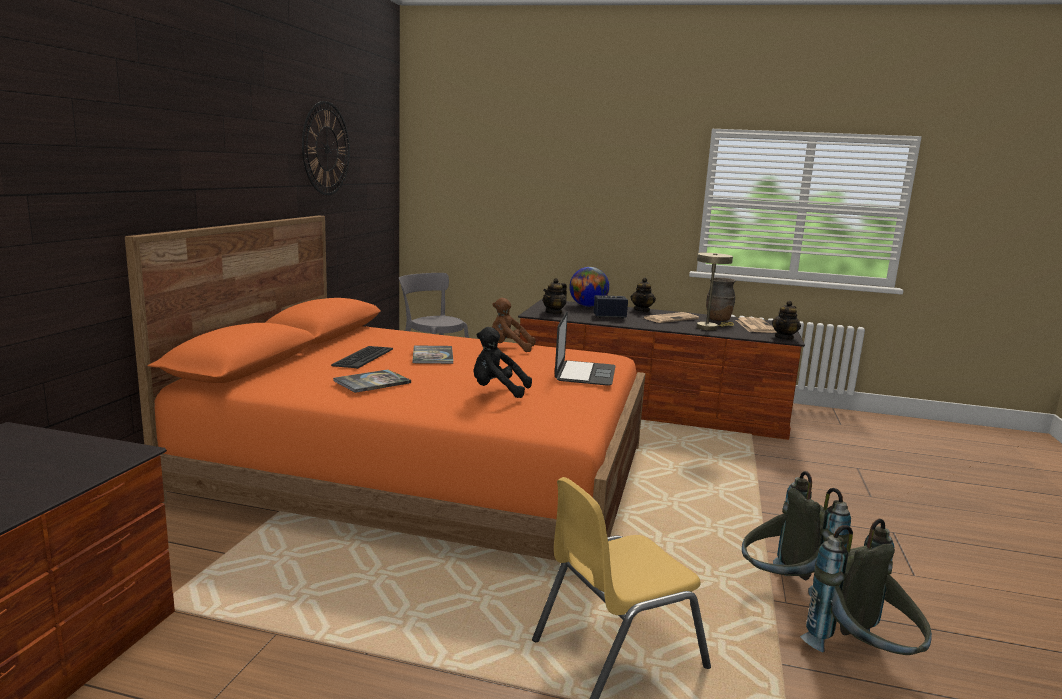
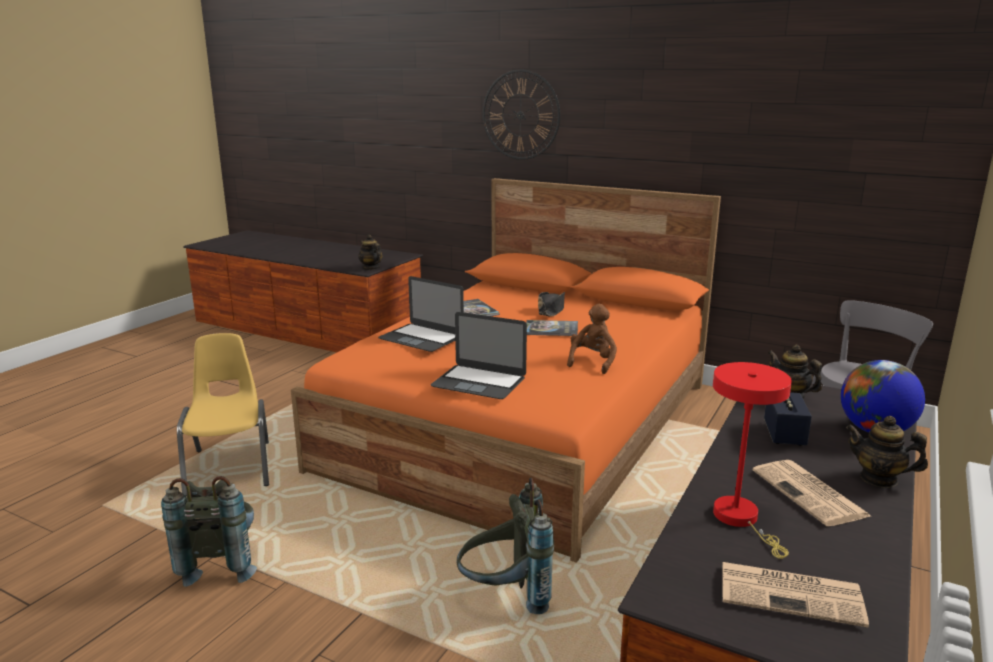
camera: 105 degrees right, 5 degrees up
wall clock [302,101,350,195] -> wall clock moved to [483,69,560,160]
keyboard [331,346,393,369] -> black hat [538,292,565,317]
black plush toy [473,327,532,398] -> laptop [378,276,464,352]
beige table lamp [696,253,734,331] -> red table lamp [713,362,792,559]
brown vase [706,277,736,321] -> none
teapot [772,301,801,340] -> teapot moved to [358,235,382,270]
grey backpack [800,519,932,655] -> grey backpack moved to [456,478,554,614]

